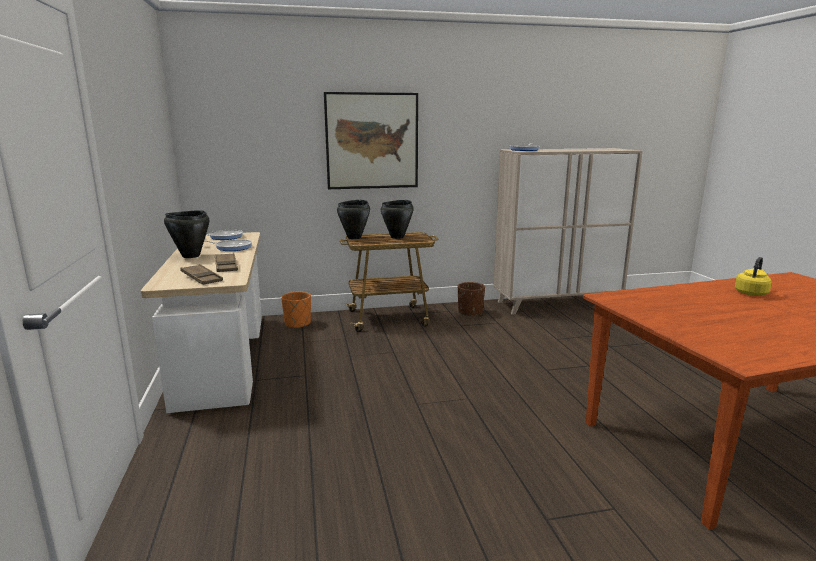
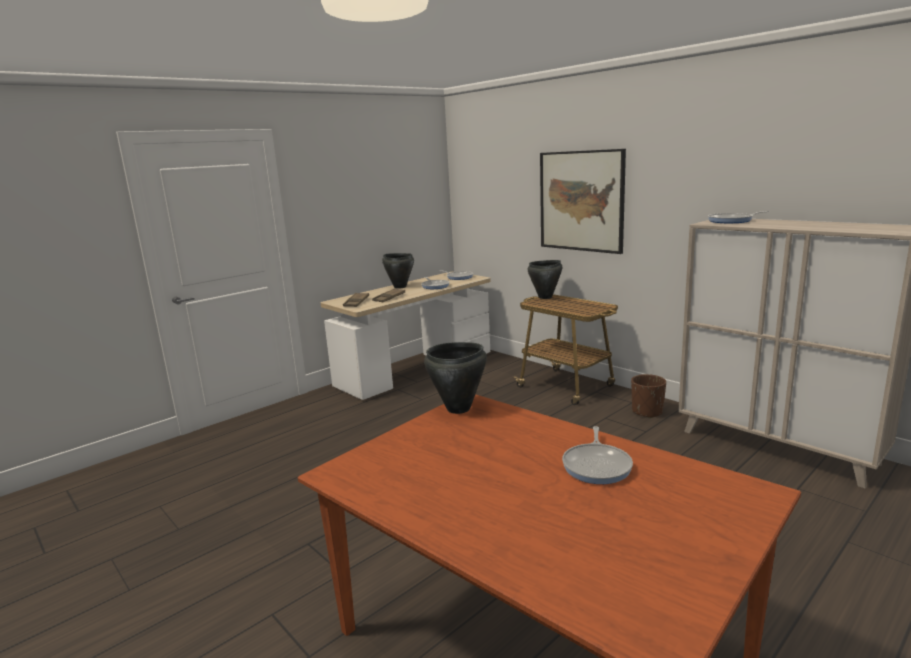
camera: 60 degrees right, 0 degrees up
orange planter [281,291,311,329] -> none
black cooking pot [381,200,414,239] -> black cooking pot moved to [424,342,487,414]
yellow kettle [735,257,772,296] -> frying pan [562,426,633,484]

